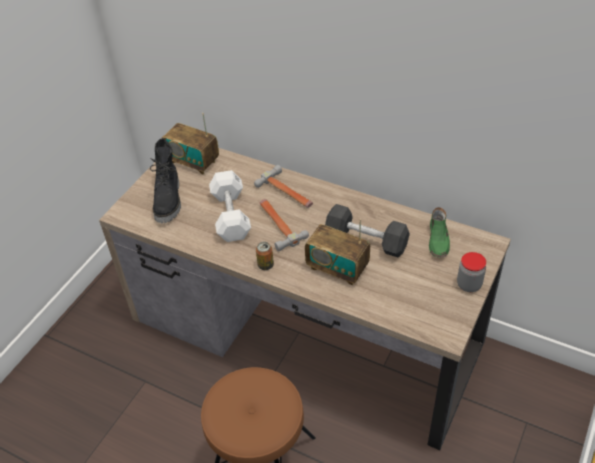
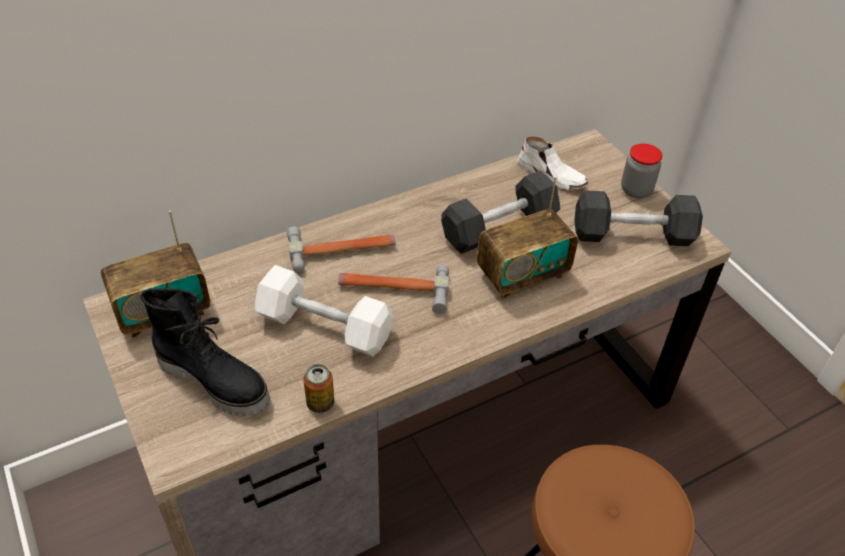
camera: 60 degrees left, 0 degrees up
can [256,242,274,270] -> can moved to [303,364,334,413]
green shoe [429,207,450,258] -> white shoe [518,136,588,190]
none -> black dumbbell [574,190,703,246]

